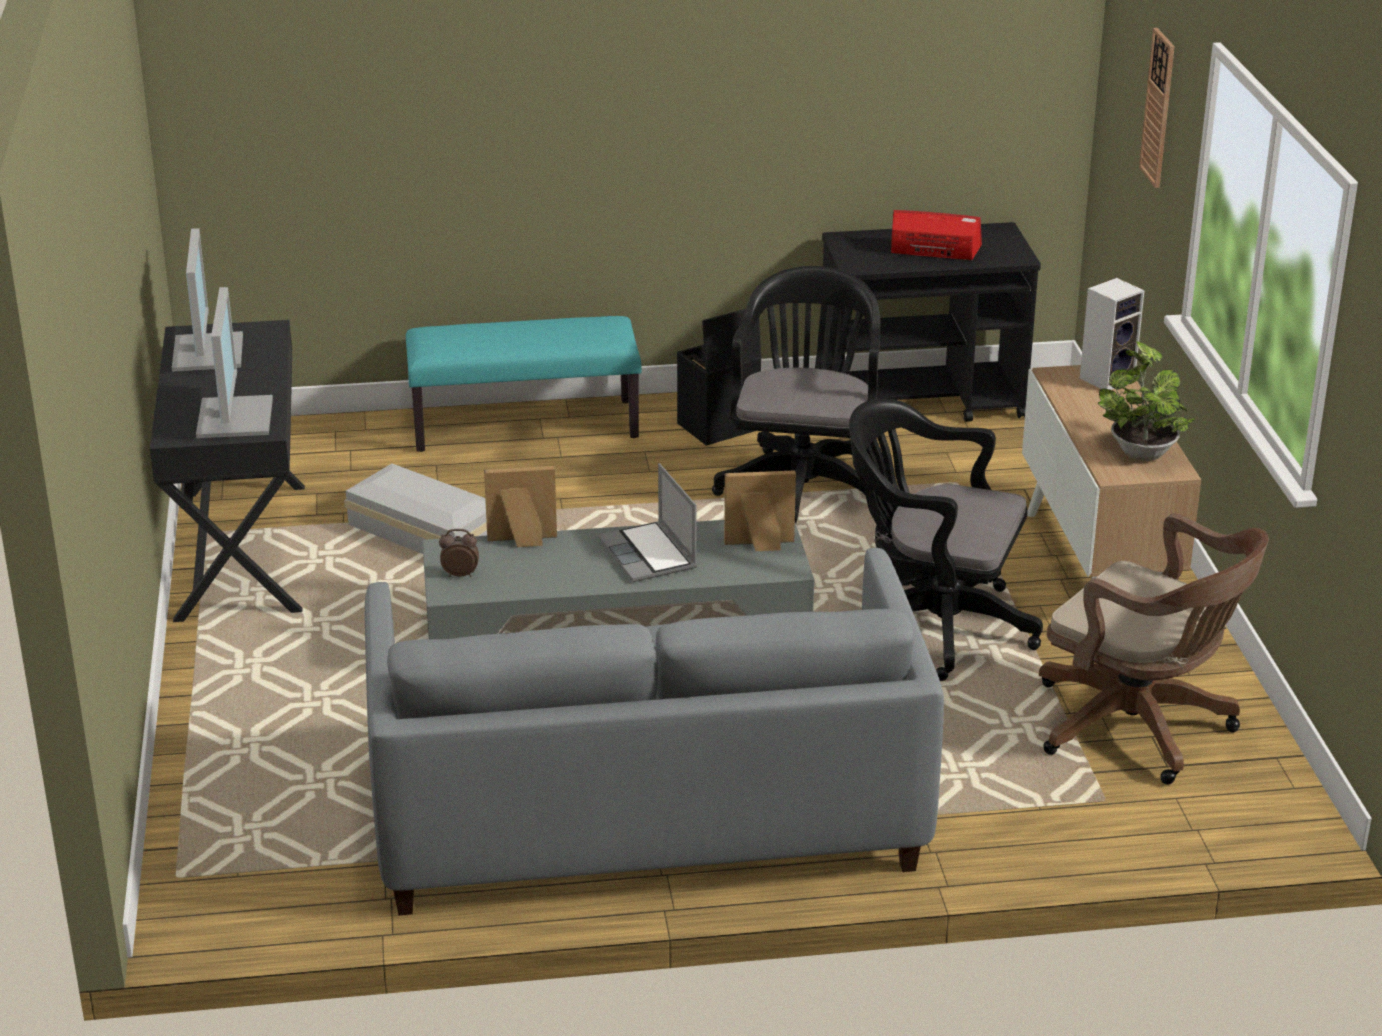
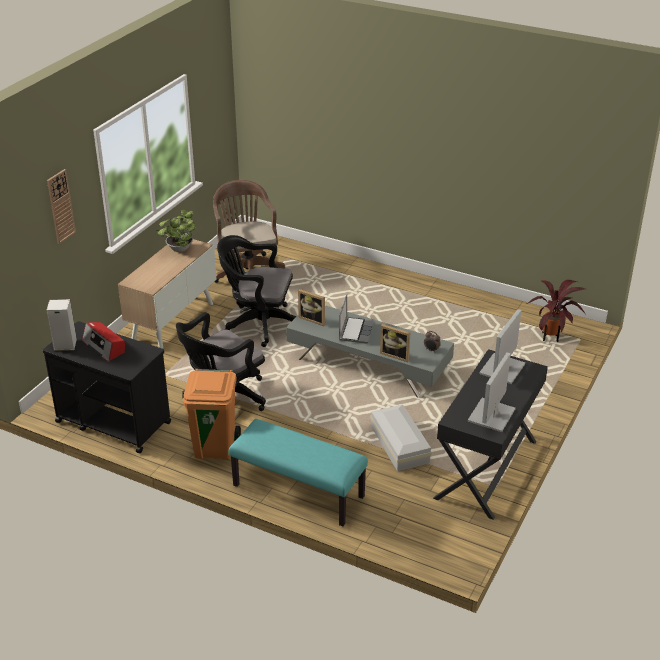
camera: 145 degrees left, 5 degrees up
grey sofa [365,548,944,915] -> none
black storage box [677,309,761,446] -> orange trash can [183,369,241,460]
black office chair [849,399,1043,681] -> black office chair turned 135 degrees clockwise [217,235,297,347]
speaker [1080,278,1145,390] -> speaker moved to [46,299,77,351]
none -> potted plant [527,280,585,342]

